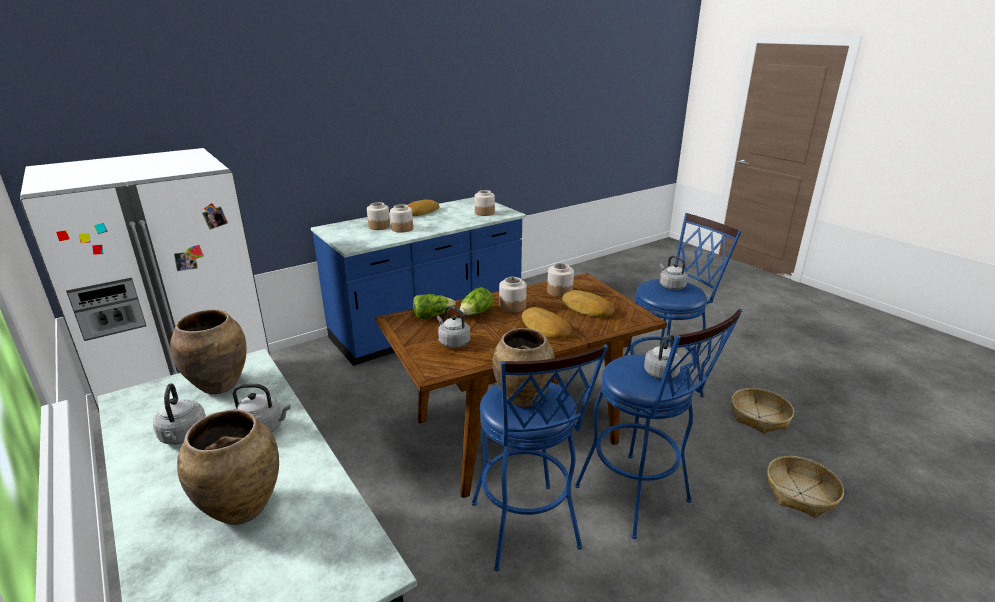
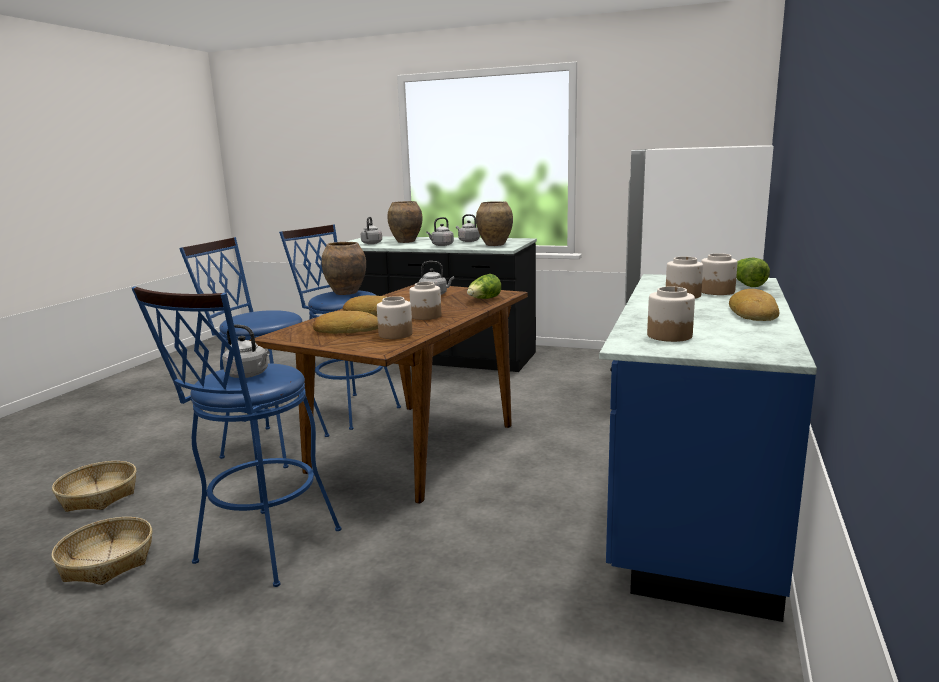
camera: 145 degrees right, 10 degrees down
lettuce [460,287,493,315] -> lettuce moved to [736,258,770,287]
grey kettle [644,334,681,379] -> grey kettle moved to [361,217,382,244]

